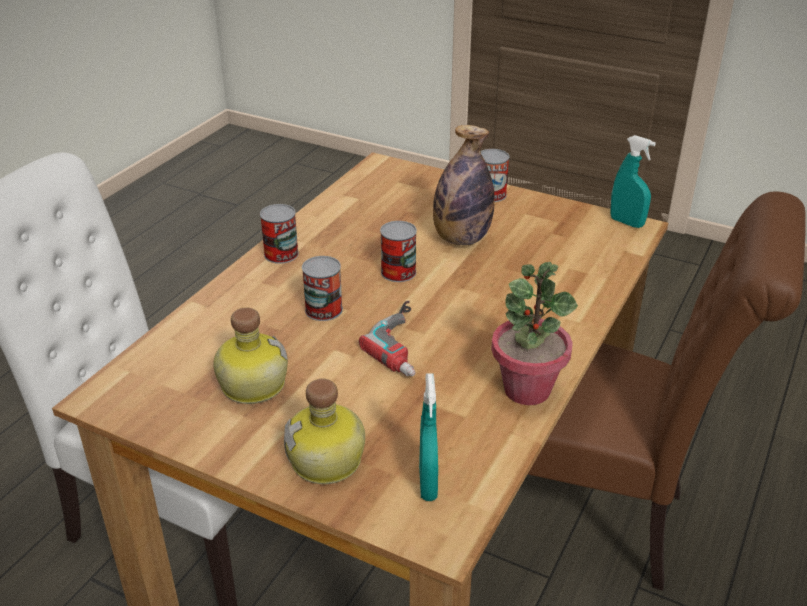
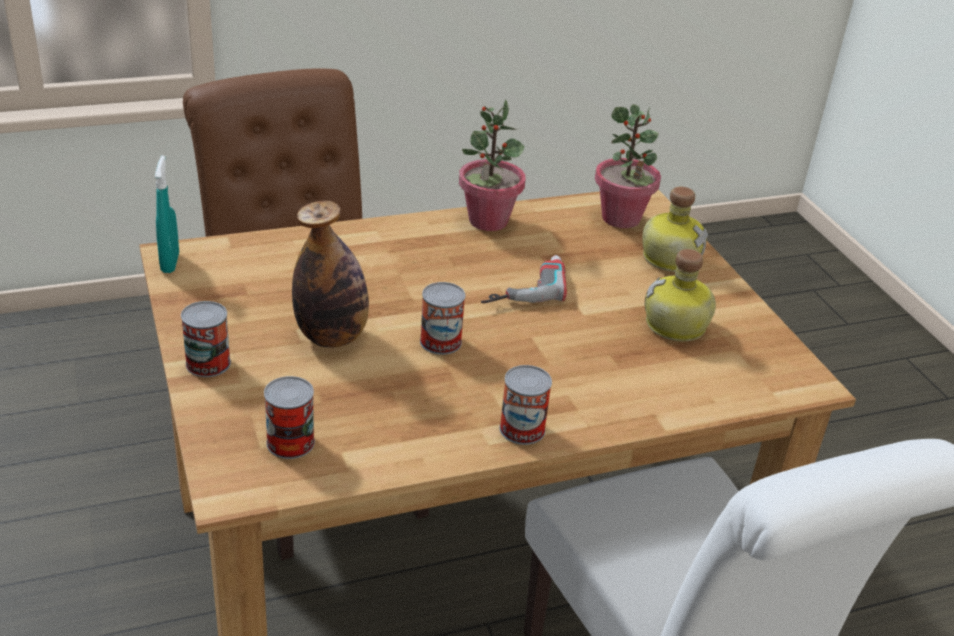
camera: 140 degrees left, 0 degrees up
can [302,256,343,321] -> can moved to [264,376,315,459]
turquoise spray bottle [419,373,438,501] -> potted plant [595,104,661,228]

